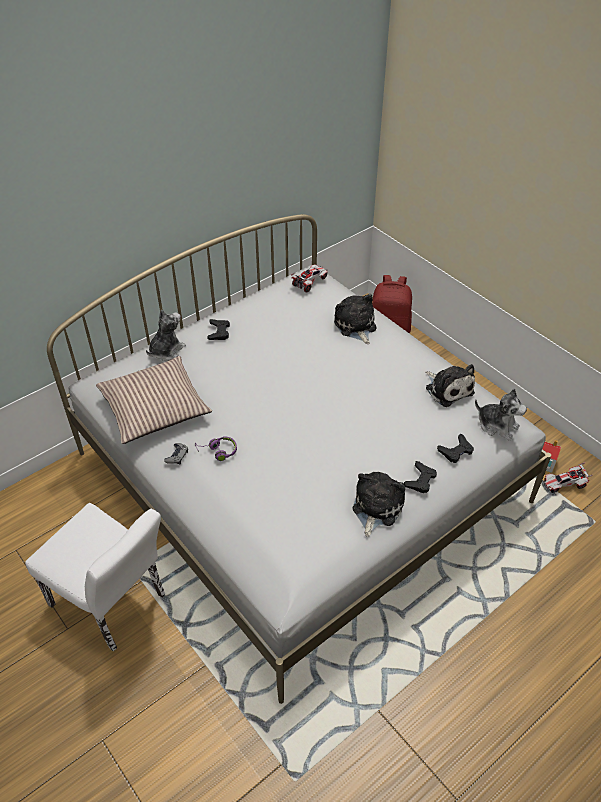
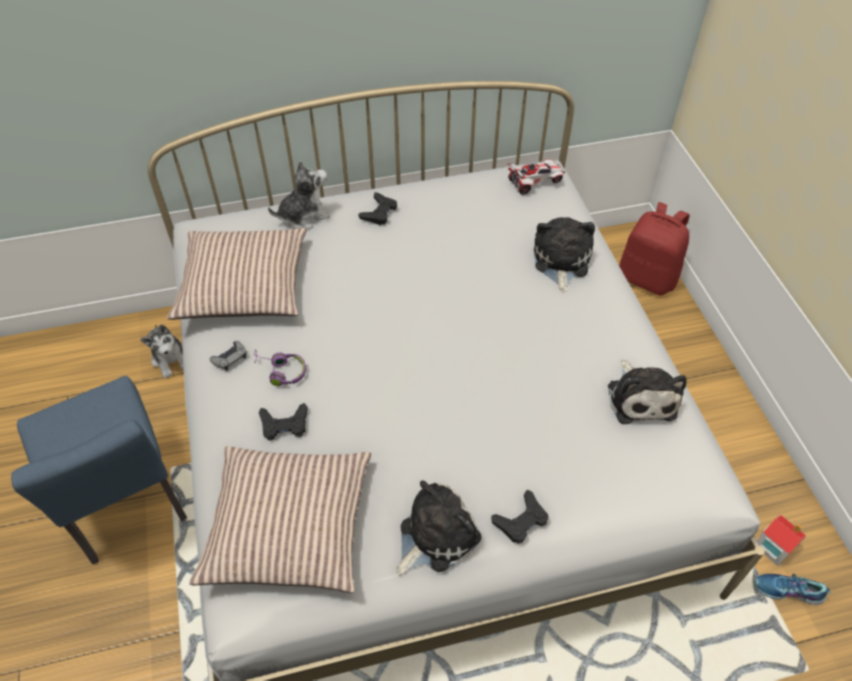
camera: 25 degrees right, 5 degrees up
white chair [25,503,165,651] -> blue chair [11,376,187,564]
black game controller [437,433,474,463] -> black game controller moved to [259,403,308,441]
plush toy [475,388,527,440] -> plush toy moved to [140,324,184,378]
toy car [543,462,592,493] -> shoe [755,574,831,605]
none -> pillow [189,446,371,593]

